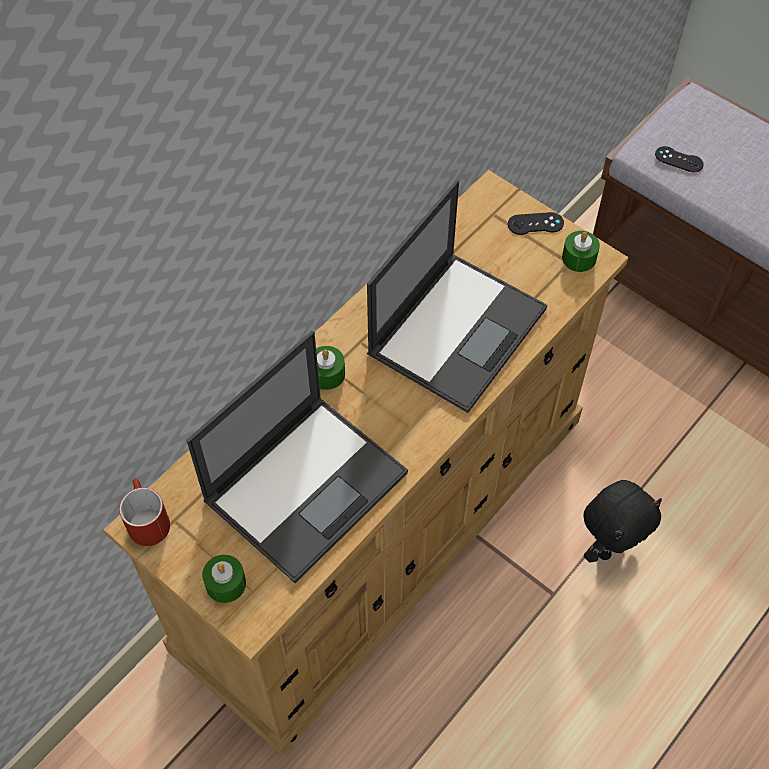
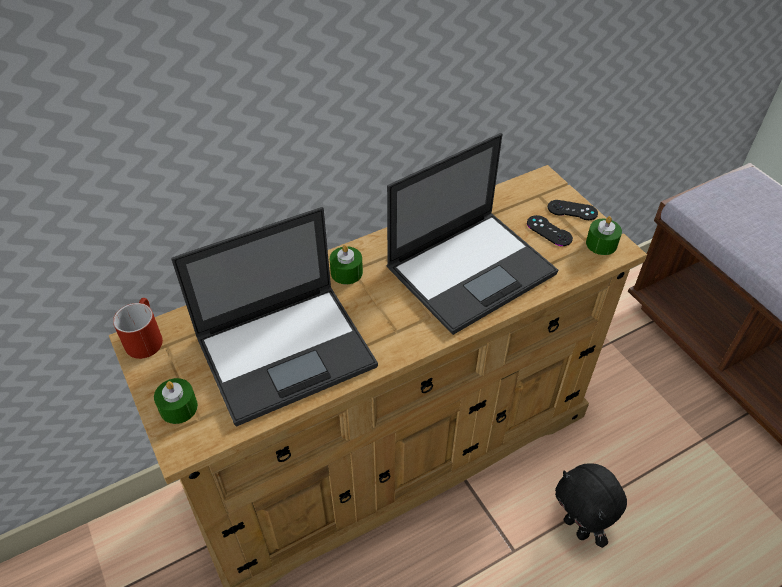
camera: 20 degrees right, 10 degrees down
black plush toy [584,480,662,563] -> black plush toy turned 75 degrees clockwise [555,463,627,548]
black game controller [655,146,704,172] -> black game controller moved to [527,215,573,246]

